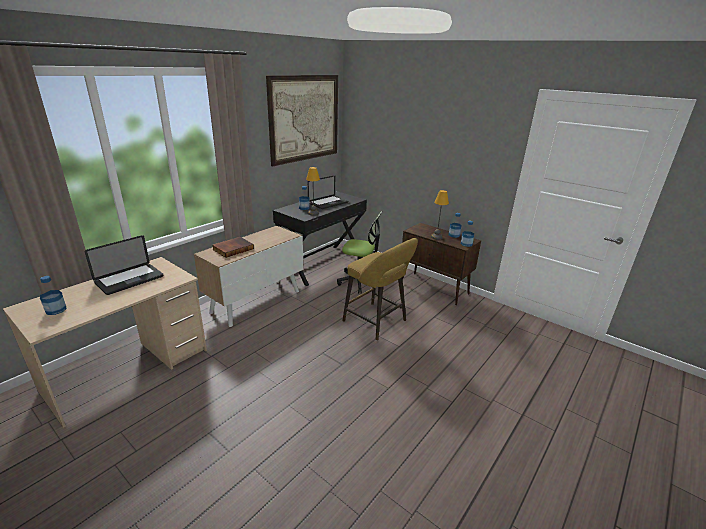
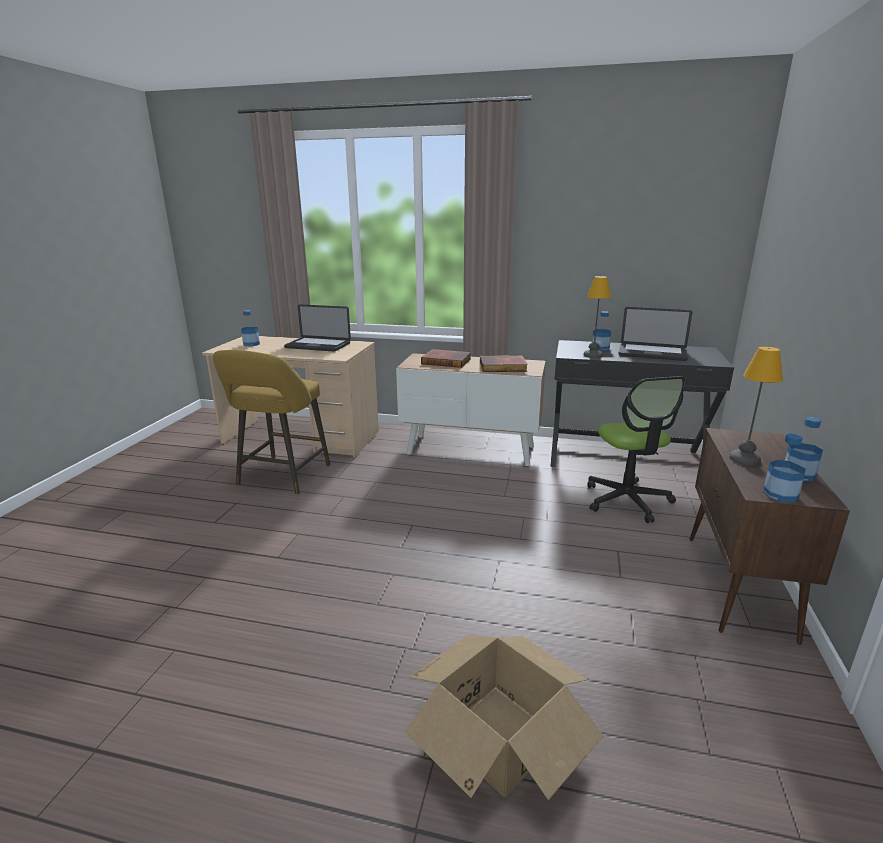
camera: 65 degrees right, 5 degrees down
picture [266,75,338,167] -> none
yellow stool [342,238,418,340] -> yellow stool moved to [213,350,330,495]
none -> cardboard box [405,635,604,800]
none -> book [480,355,528,372]

